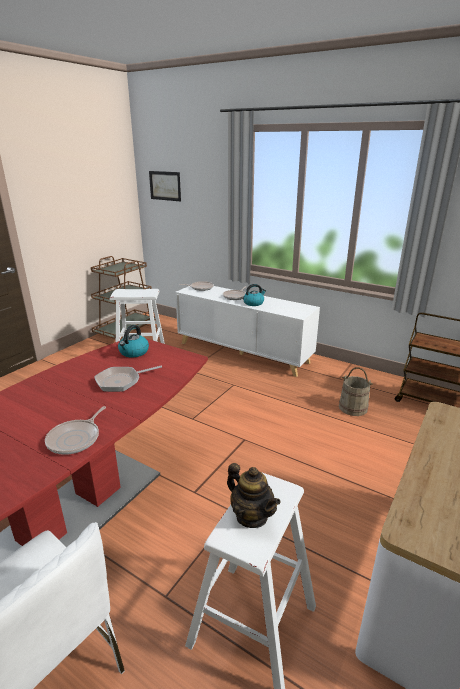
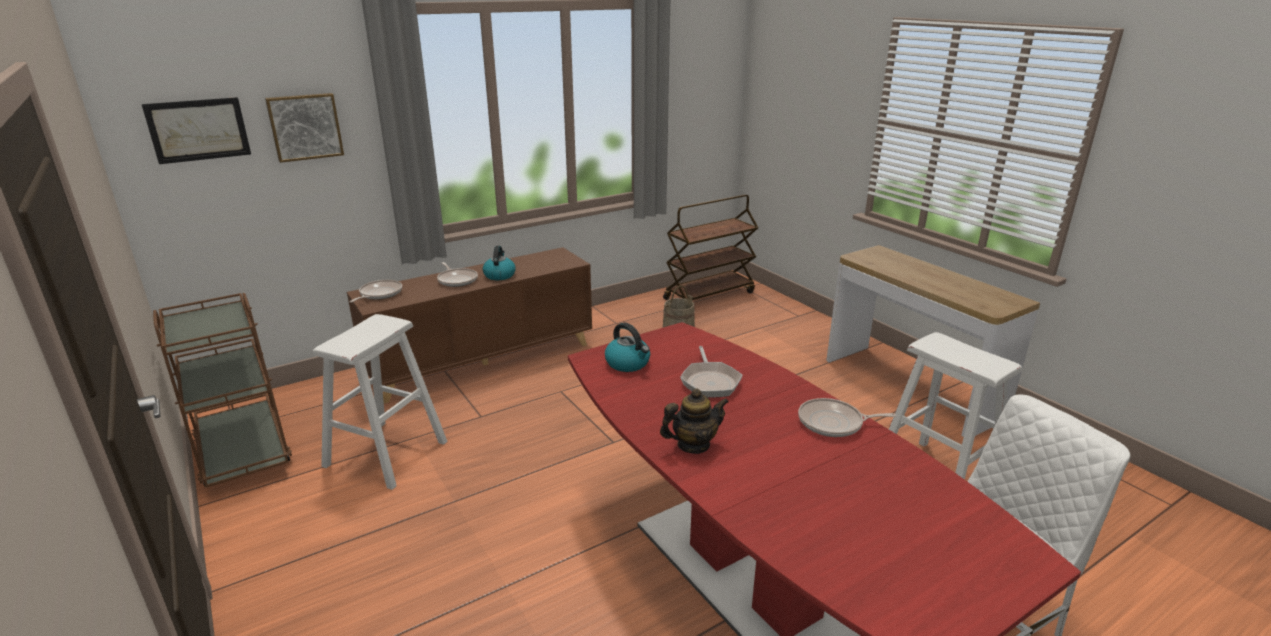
camera: 65 degrees left, 0 degrees up
frying pan [45,406,106,455] -> frying pan turned 135 degrees clockwise [798,398,896,437]
white cabinet [175,285,320,377] -> brown cabinet [347,247,592,404]
teapot [227,463,280,528] -> teapot moved to [660,388,729,454]
none -> picture [265,93,344,163]

